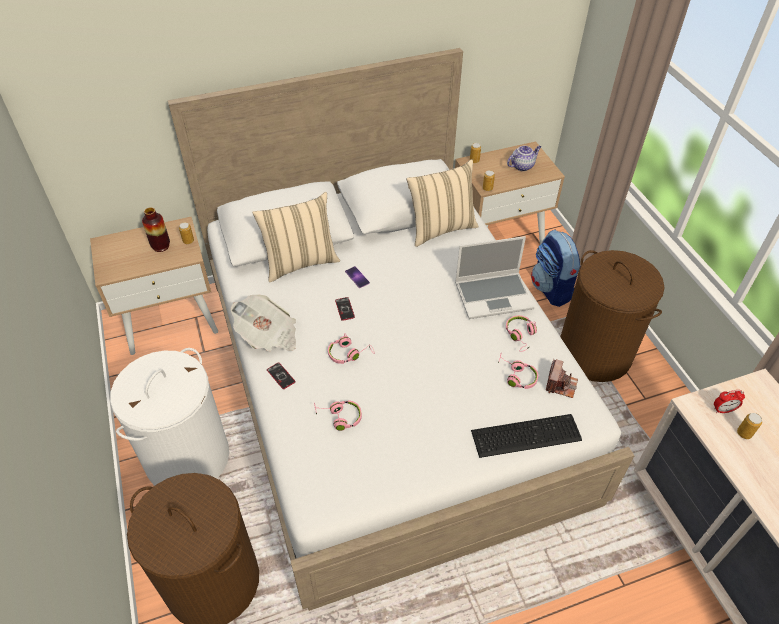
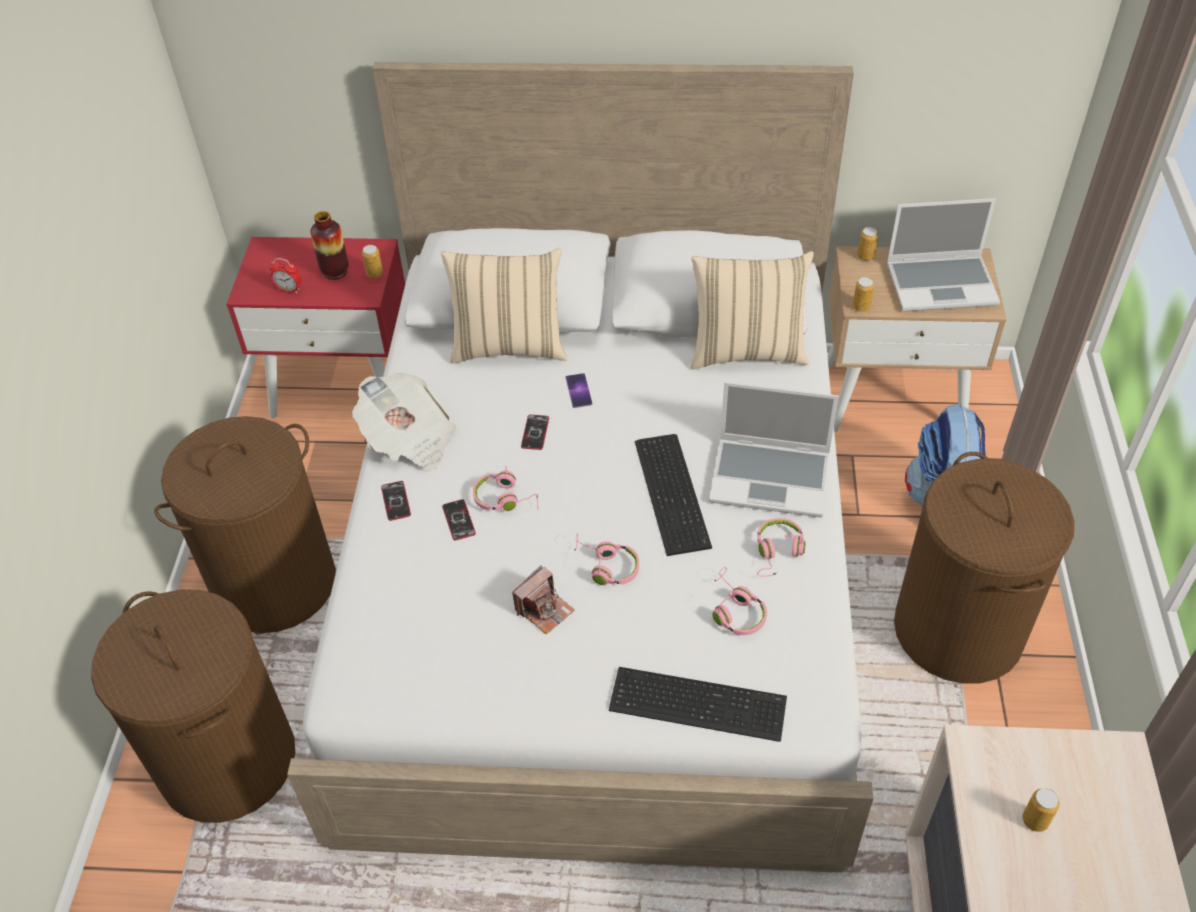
camera: 25 degrees right, 0 degrees up
beige nightstand [90,217,218,355] -> red nightstand [226,237,405,419]
white laundry basket [110,348,229,486] -> brown laundry basket [154,416,336,633]
pink headphones [314,400,362,431] -> pink headphones moved to [574,533,639,585]
teapot [507,146,541,171] -> laptop [887,198,1000,311]
camera [546,359,578,398] -> camera moved to [512,565,575,634]
alarm clock [714,390,745,413] -> alarm clock moved to [269,258,301,294]
none -> phone [442,499,476,541]
none -> keyboard [635,434,712,556]

